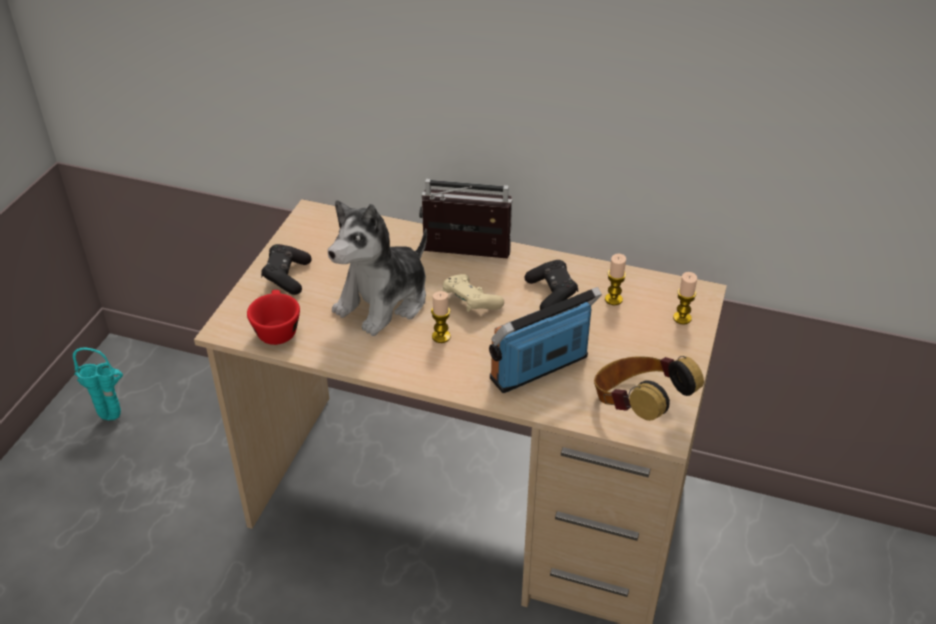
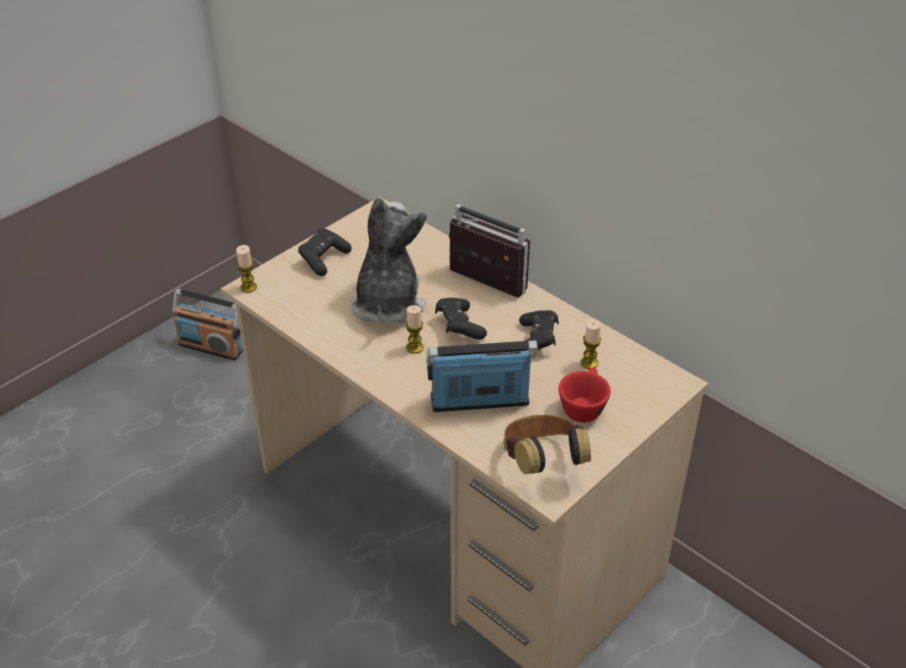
camera: 25 degrees right, 0 degrees up
turquoise vase [73,348,123,420] -> radio [172,289,243,360]
red cup [247,290,300,345] -> red cup moved to [559,368,611,422]
plush toy [328,200,427,336] -> plush toy turned 120 degrees clockwise [351,197,427,324]
beige game controller [442,274,504,312] -> black game controller [435,298,487,340]
candle [673,272,697,324] -> candle moved to [236,245,257,293]

